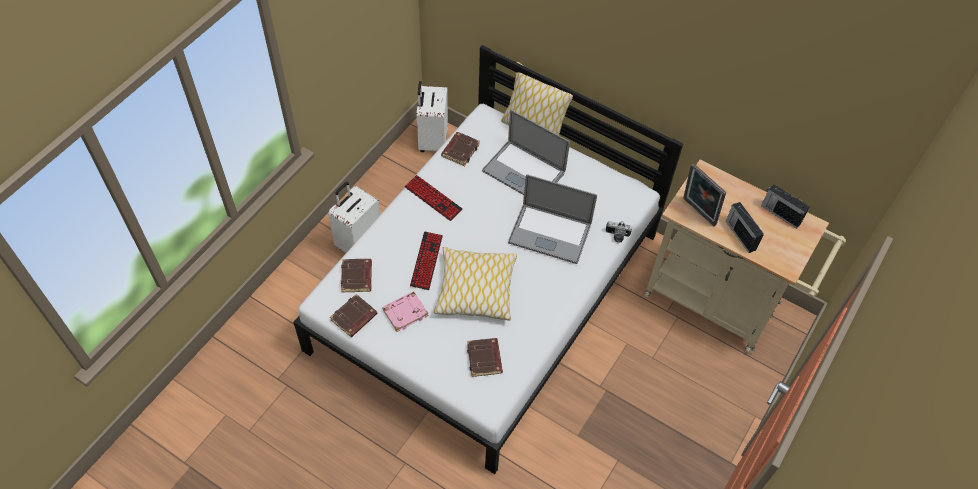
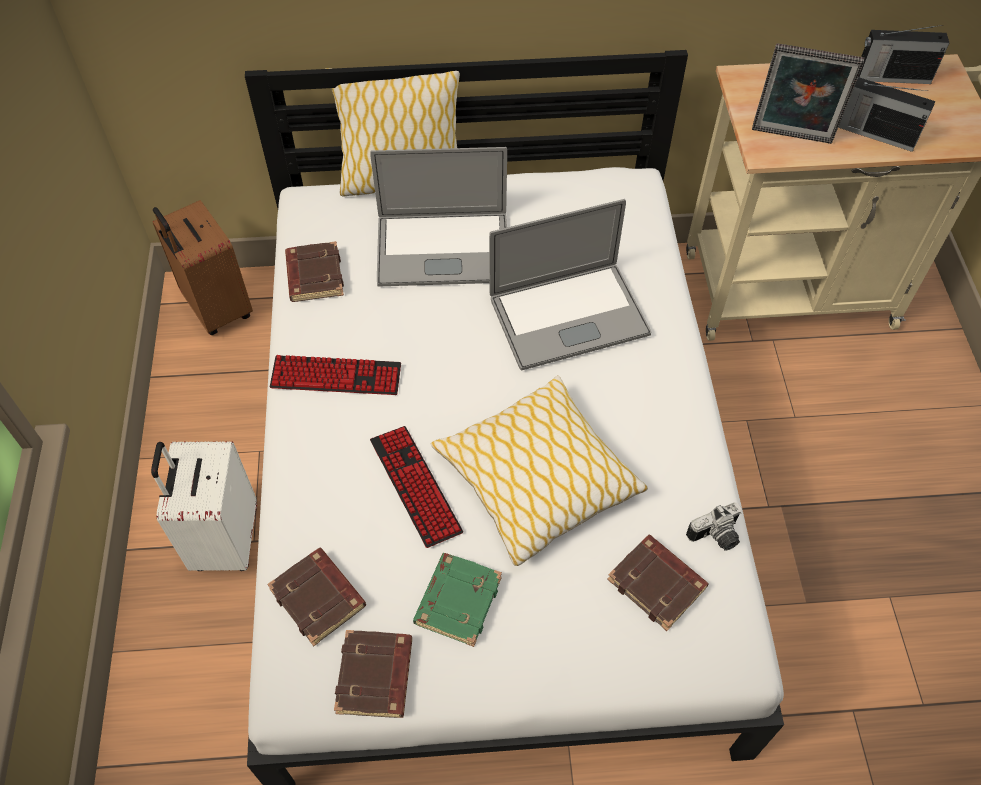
camera: 35 degrees left, 0 degrees up
pink book [382,291,429,332] -> green book [413,553,502,647]
white suitcase [417,81,448,152] -> brown suitcase [152,200,253,335]
camera [606,221,632,243] -> camera moved to [686,502,742,551]

